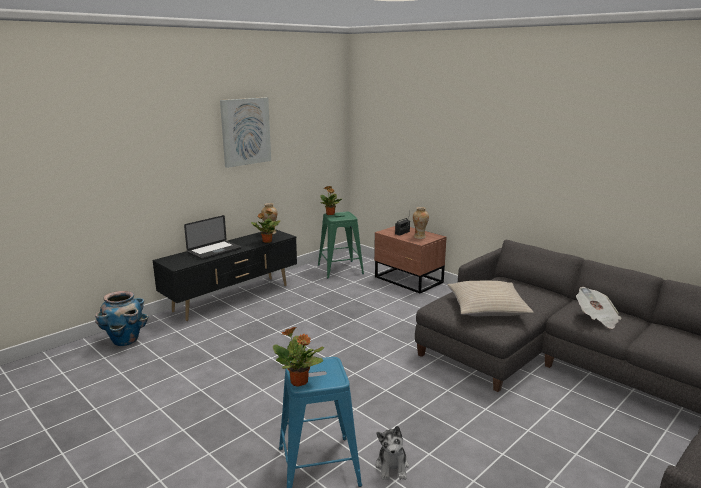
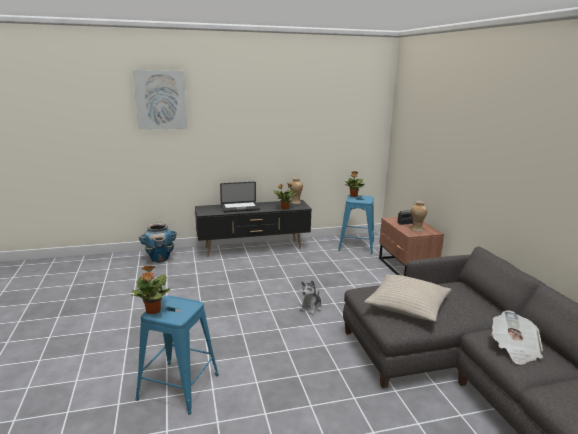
camera: 30 degrees right, 0 degrees up
picture [220,97,271,168] -> picture moved to [133,70,187,130]
green stool [318,212,364,279] -> blue stool [338,195,374,254]
plush toy [376,426,409,480] -> plush toy moved to [300,280,322,315]

